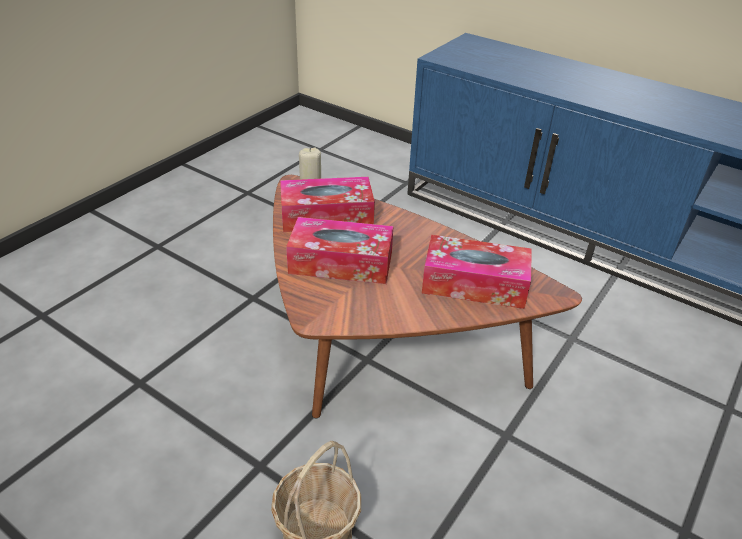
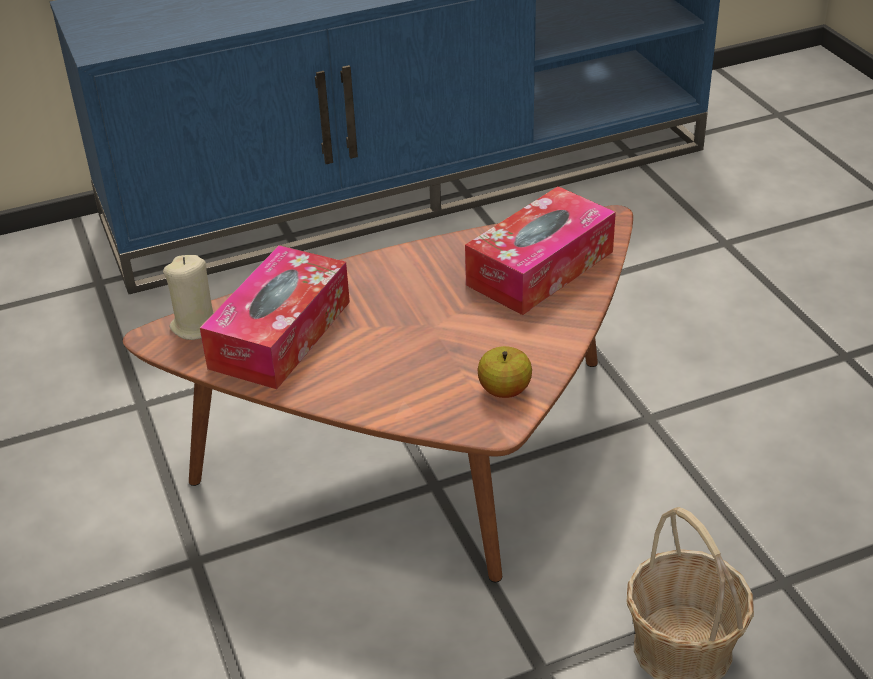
camera: 55 degrees left, 0 degrees up
tissue box [286,217,393,284] -> none
none -> apple [478,346,532,398]

